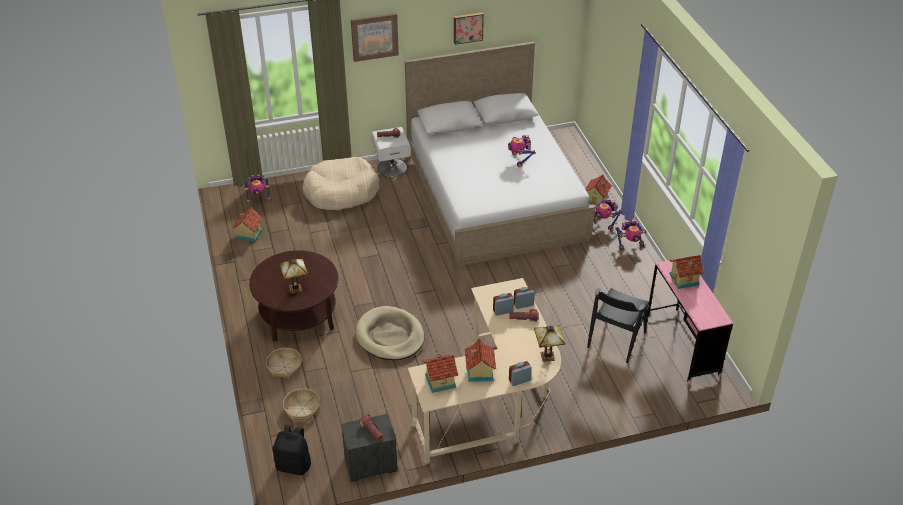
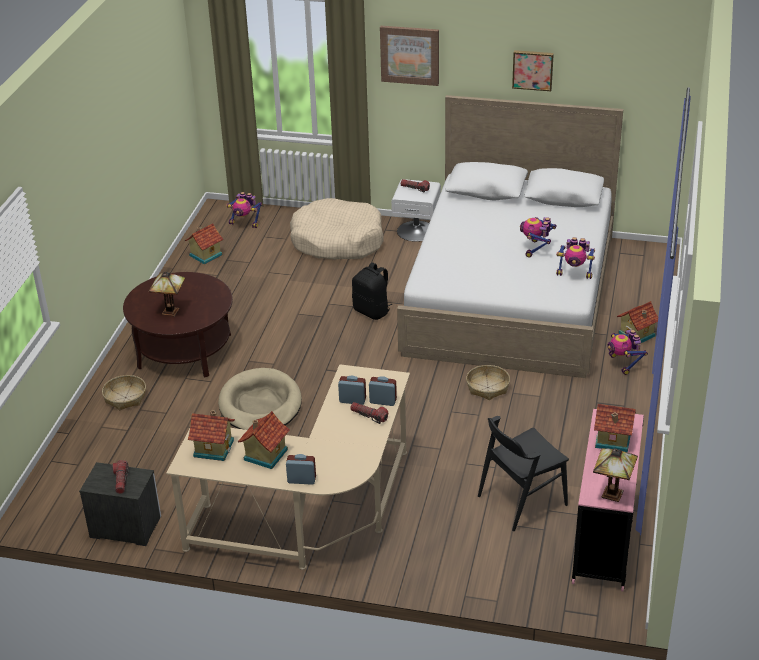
camera: 30 degrees right, 5 degrees down
black backpack [273,424,311,475] -> black backpack moved to [352,262,392,320]
basket [283,389,320,421] -> basket moved to [466,365,510,400]
table lamp [534,325,565,362] -> table lamp moved to [593,448,638,502]
toy robot [615,219,647,250] -> toy robot moved to [556,237,595,279]

